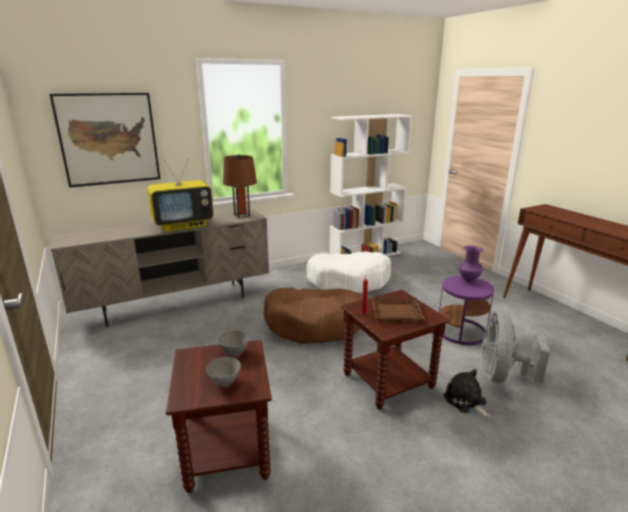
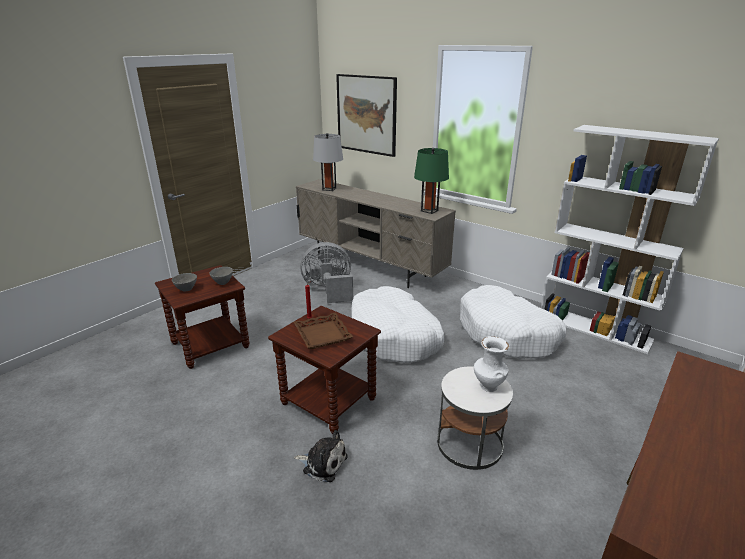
camera: 65 degrees right, 5 degrees up
television [147,159,214,232] -> none
brown table lamp [223,154,257,218] -> green table lamp [414,148,449,214]
brown dog bed [264,287,363,344] -> white dog bed [351,286,444,363]
purple side table [439,276,494,345] -> white side table [437,366,513,470]
plush toy [443,369,491,418] -> plush toy turned 75 degrees clockwise [294,430,348,482]
purple vase [458,245,483,284] -> white vase [474,336,509,392]
grey fan [482,312,550,383] -> grey fan moved to [300,242,353,303]
none -> grey table lamp [313,133,343,191]

